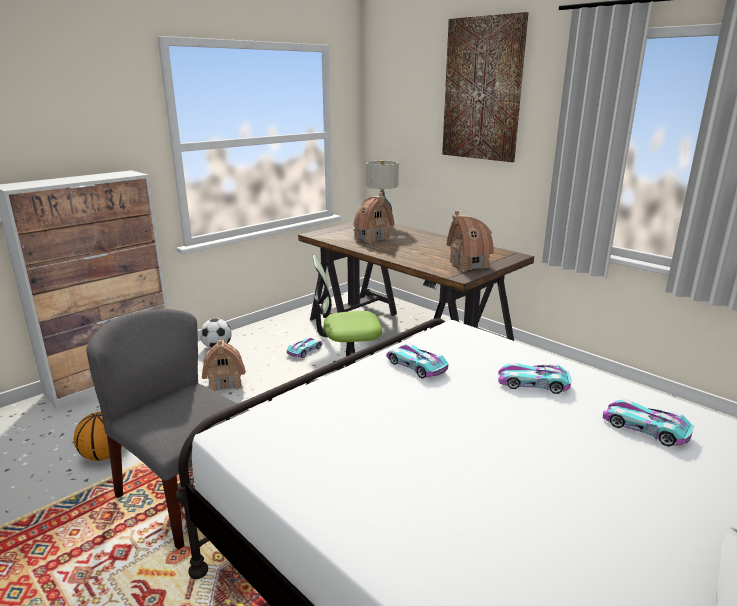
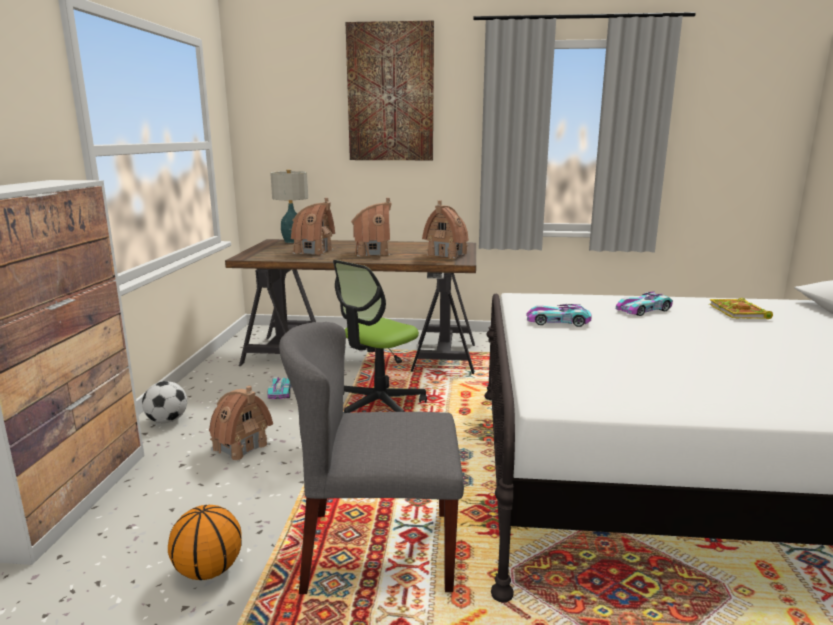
camera: 40 degrees left, 5 degrees down
toy car [603,399,693,447] -> book [709,298,773,319]
none -> toy house [351,198,391,257]

